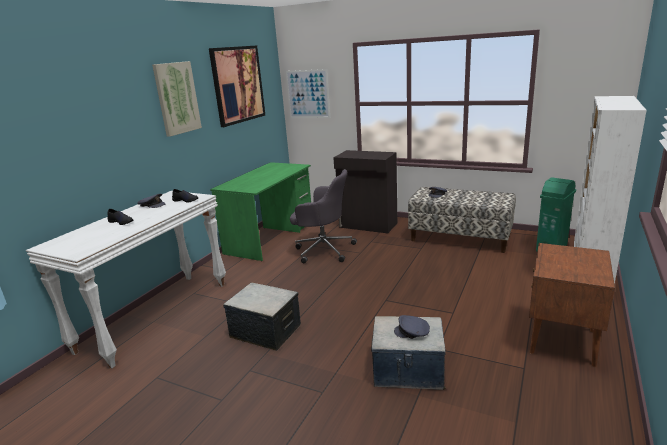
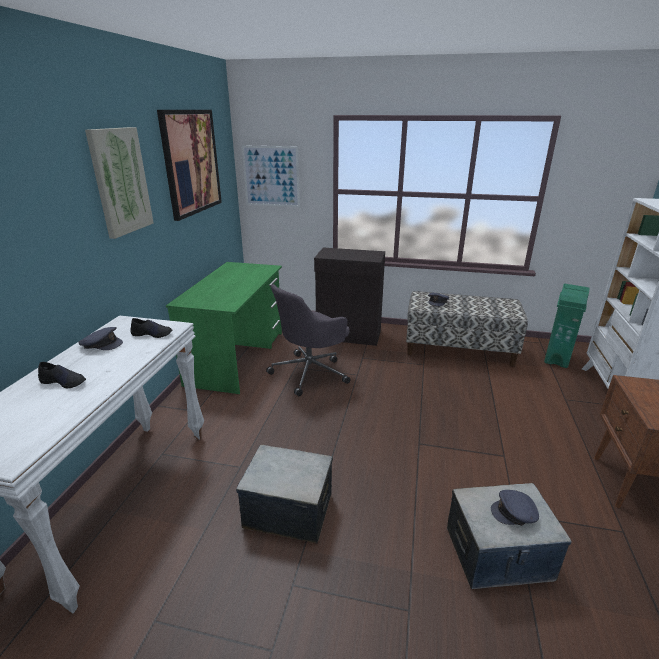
camera: 15 degrees left, 5 degrees up
grey office chair [290,169,357,264] -> grey office chair turned 135 degrees clockwise [266,284,350,396]

